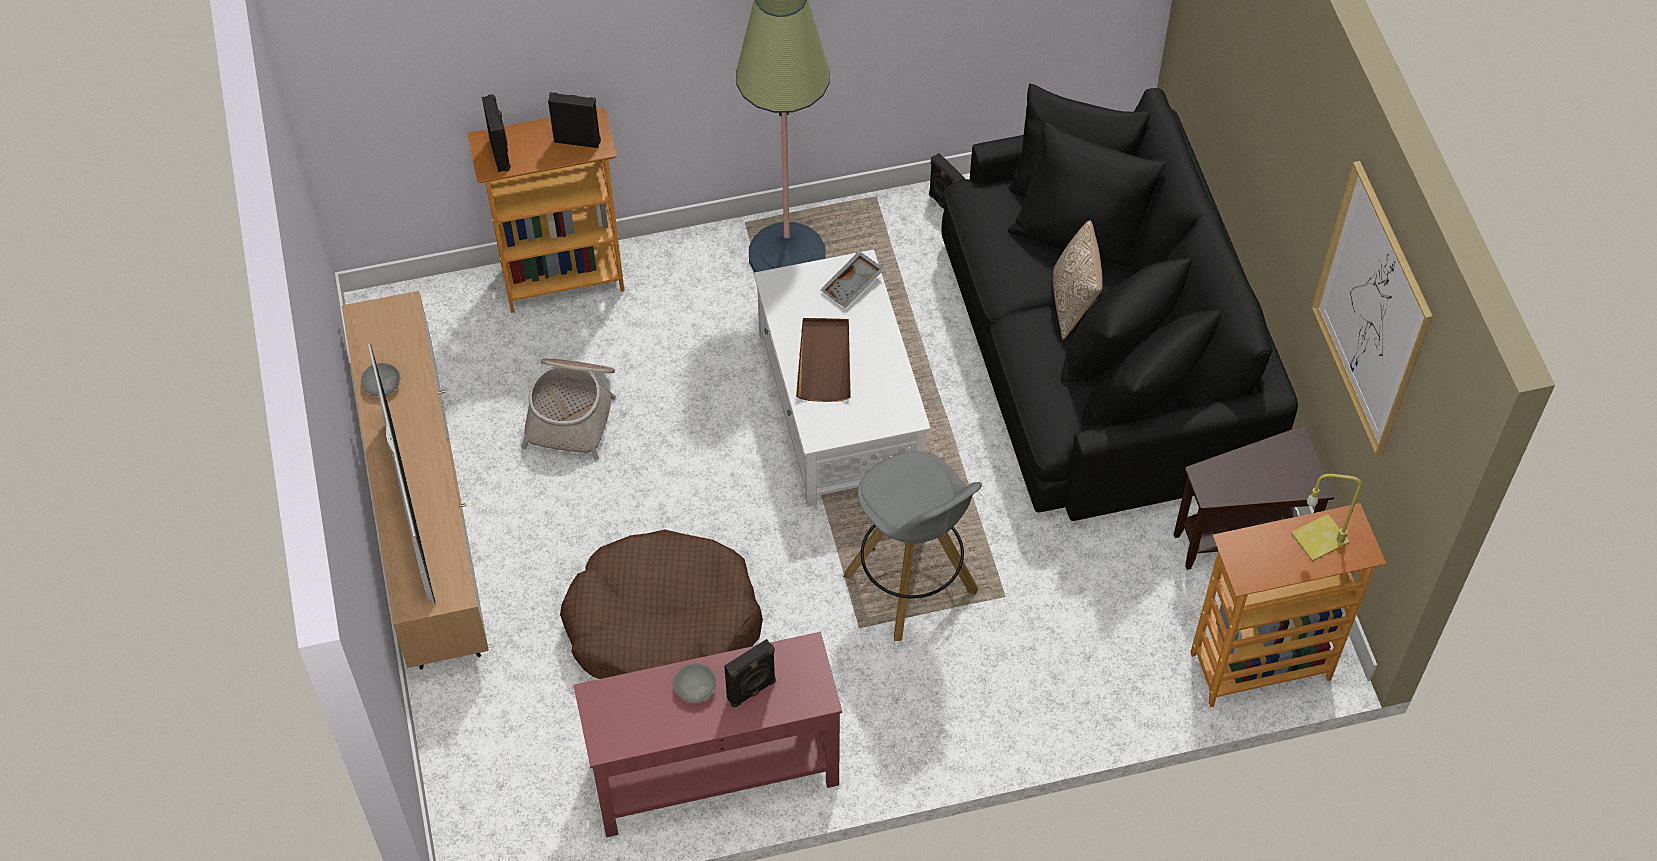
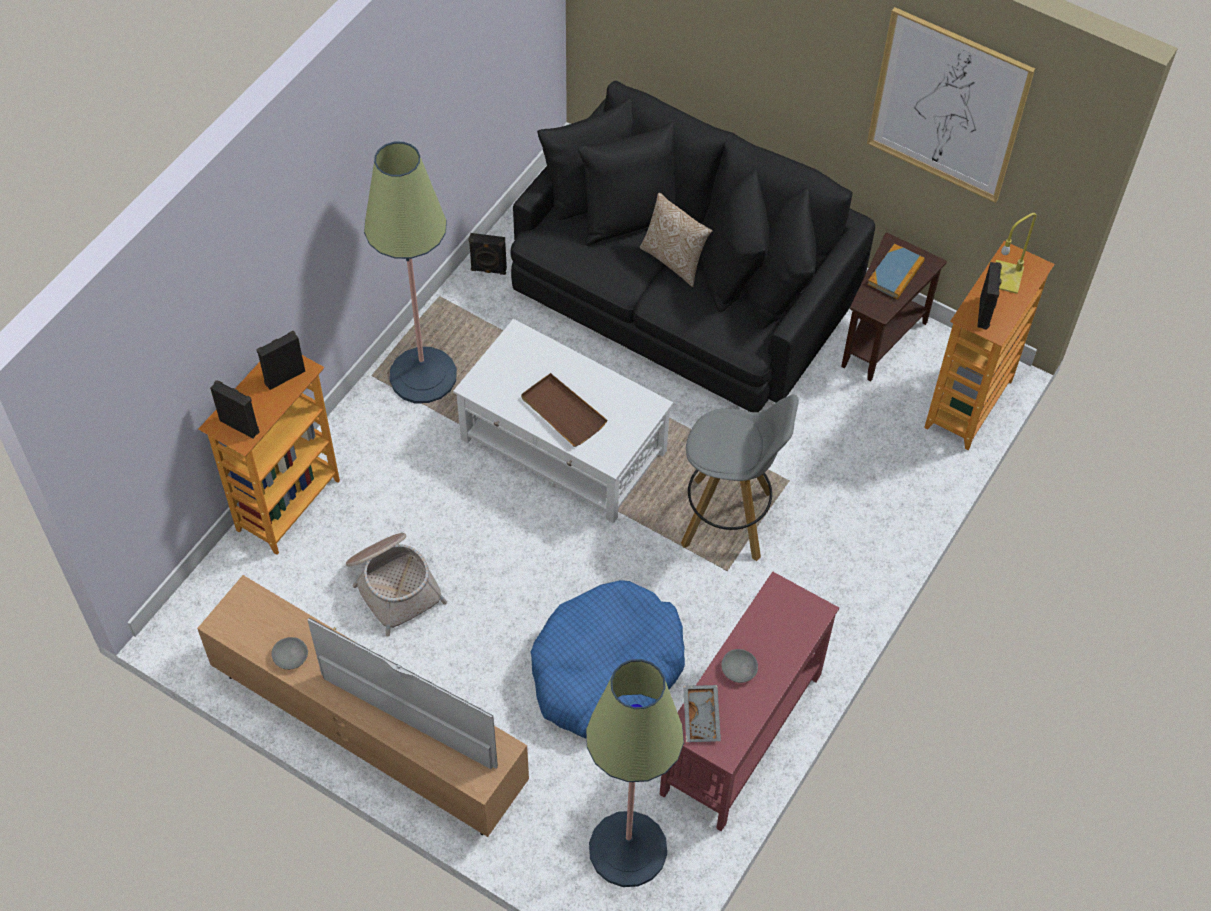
camera: 45 degrees left, 0 degrees up
brown dog bed [560,530,763,679] -> blue dog bed [531,580,685,738]
black speaker [724,639,776,708] -> black speaker moved to [977,262,1002,329]
grey tray [820,251,884,308] -> grey tray moved to [683,685,721,742]
none -> floor lamp [586,659,684,887]
none -> book [867,244,925,299]

